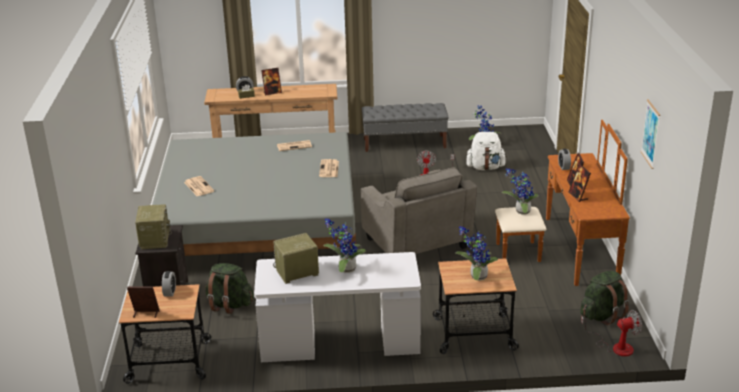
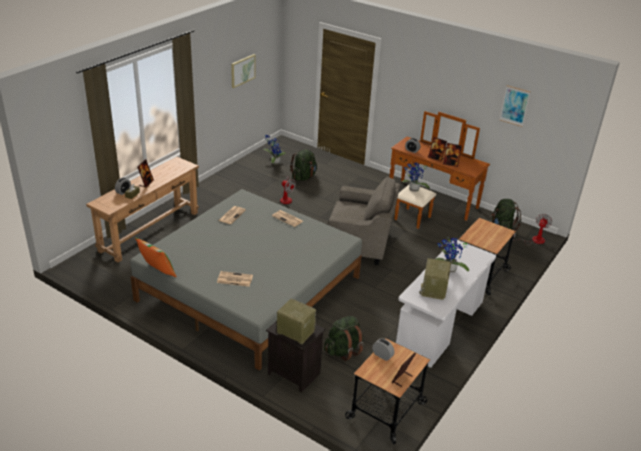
camera: 55 degrees left, 5 degrees up
grey bench [362,103,448,152] -> none
potted plant [455,226,498,280] -> none
white backpack [466,132,507,170] -> green backpack [290,149,317,181]
none -> pillow [135,237,177,277]
none -> picture [231,54,256,88]

